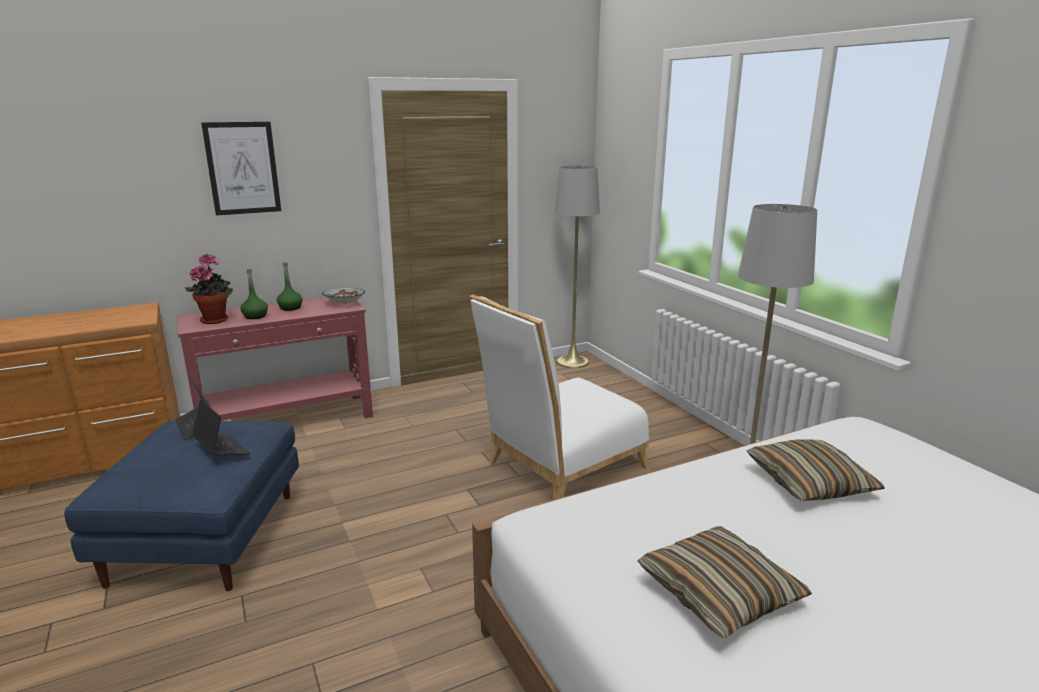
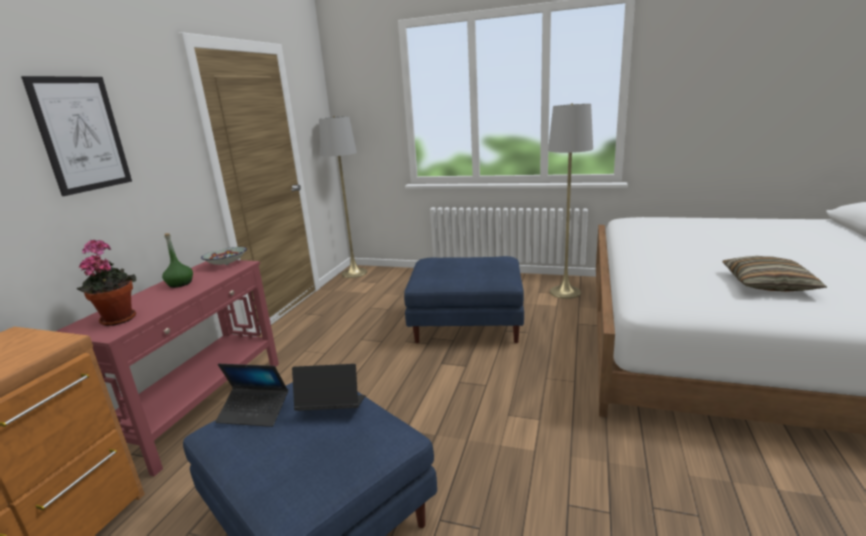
camera: 45 degrees left, 0 degrees up
green bottle [240,268,268,319] -> none
white chair [469,294,650,500] -> blue ottoman [404,256,524,343]
pillow [746,439,885,501] -> none

